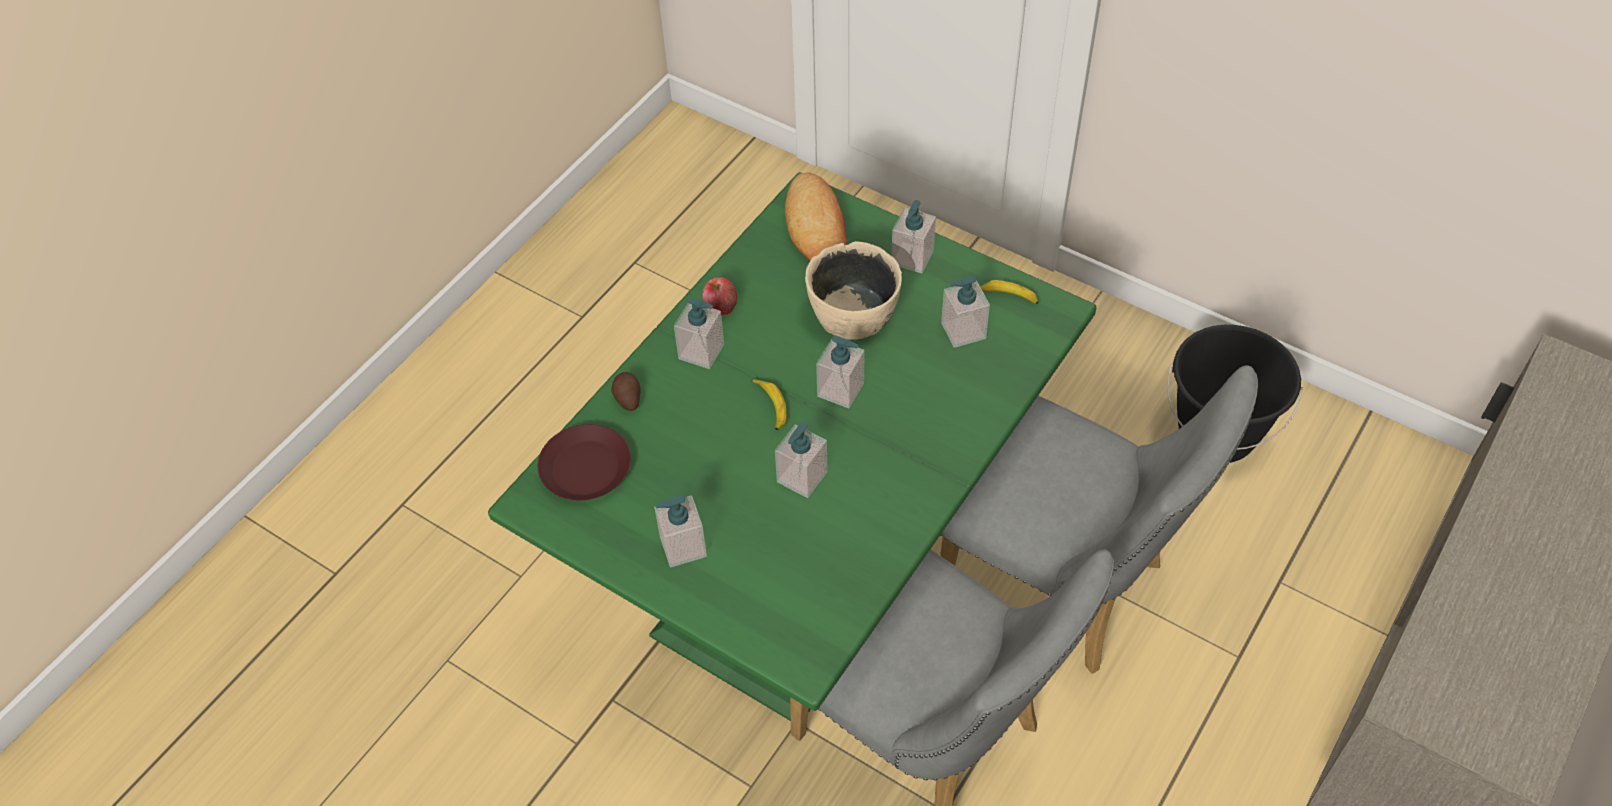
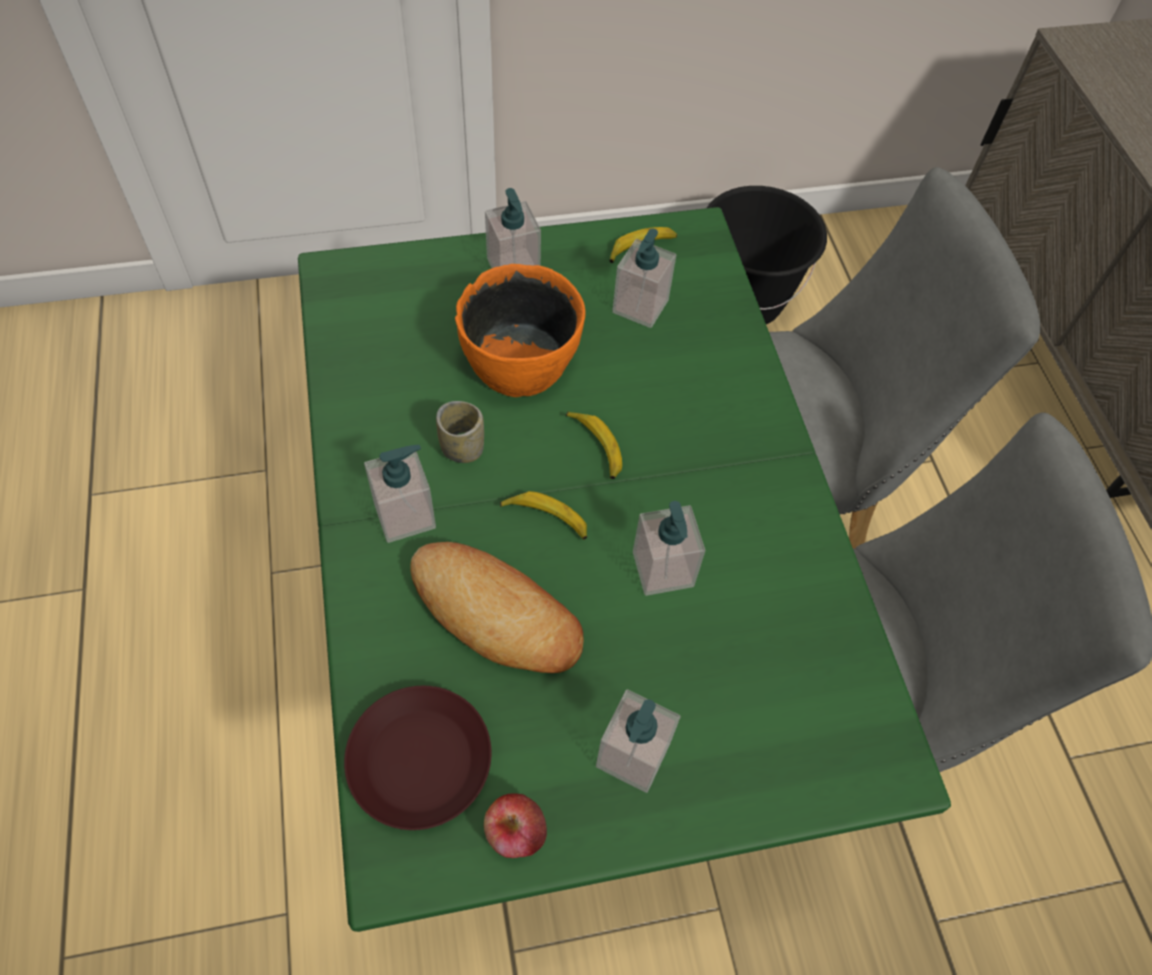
camera: 50 degrees left, 5 degrees up
potato [611,372,641,411] -> none
apple [702,277,737,315] -> apple moved to [484,793,547,858]
bread [785,172,847,261] -> bread moved to [410,542,584,673]
beige bowl [805,241,902,340] -> orange bowl [455,264,585,397]
soap dispenser [816,335,865,408] -> banana [566,412,622,479]
none -> cup [436,401,484,463]

